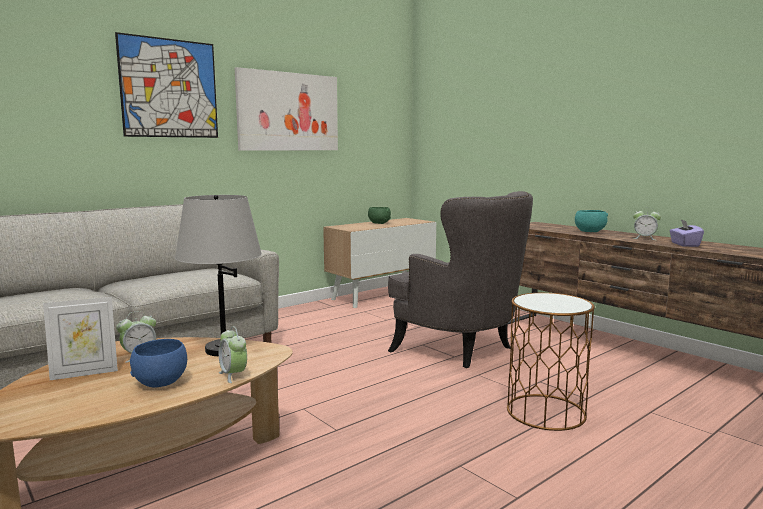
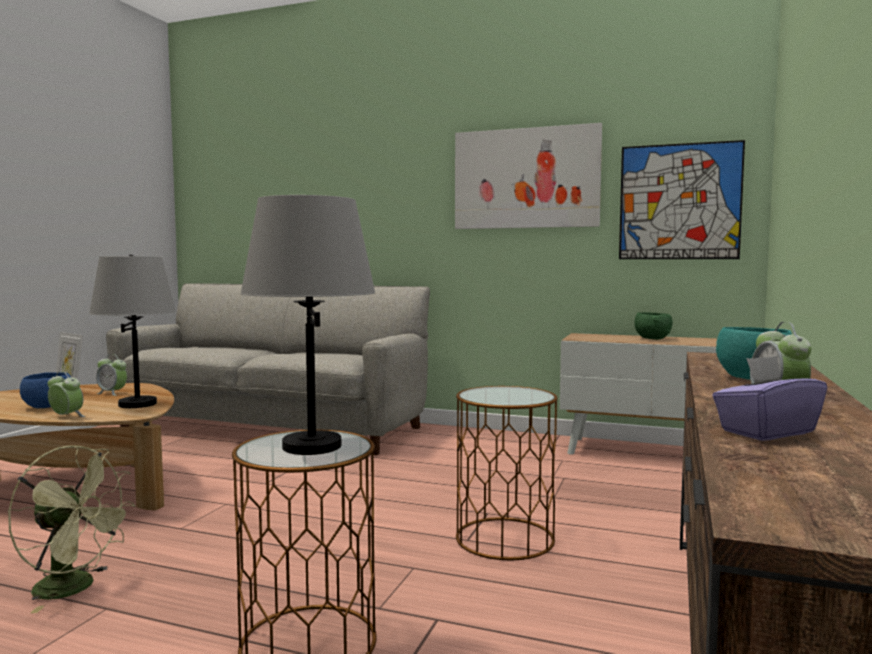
camera: 60 degrees right, 5 degrees down
picture [115,32,218,138] -> picture moved to [619,140,745,259]
alarm clock [219,326,247,383] -> alarm clock turned 90 degrees clockwise [47,371,85,417]
grey armchair [388,191,533,368] -> brown side table [456,386,558,560]
none -> green fan [8,445,136,613]
none -> grey table lamp [241,195,375,455]

